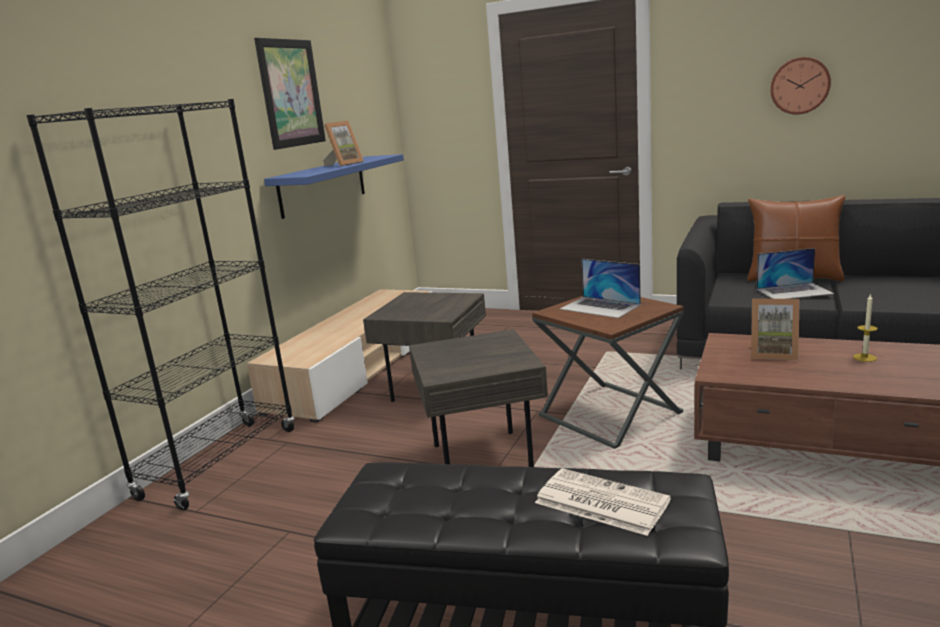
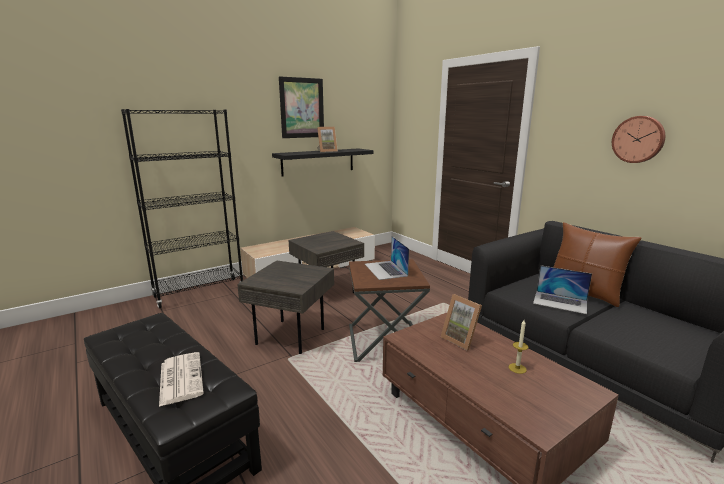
camera: 30 degrees right, 0 degrees up
blue shelf [264,154,404,219] -> black shelf [272,148,373,176]

